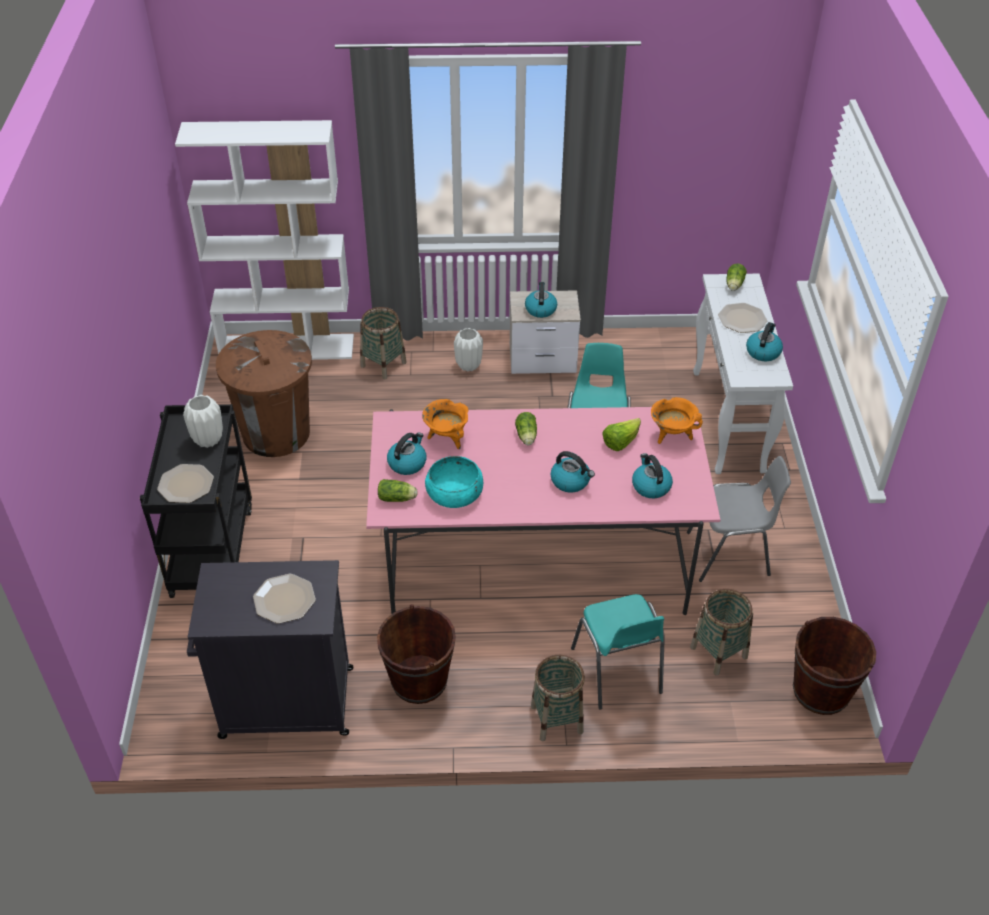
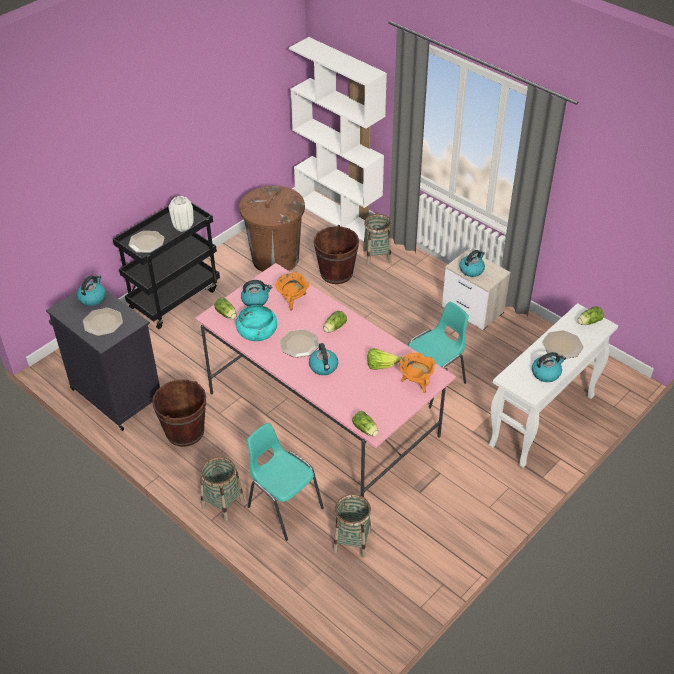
camera: 45 degrees right, 0 degrees up
white vase [454,328,483,372] -> none
turquoise chair [571,594,665,710] -> turquoise chair turned 105 degrees clockwise [247,423,324,541]
kettle [632,453,673,498] -> kettle moved to [77,275,106,306]
grey chair [687,456,791,582] -> none
brown bucket [793,617,876,715] -> brown bucket moved to [313,225,359,284]
none -> plate [280,329,319,358]
none -> lettuce [352,411,378,437]

